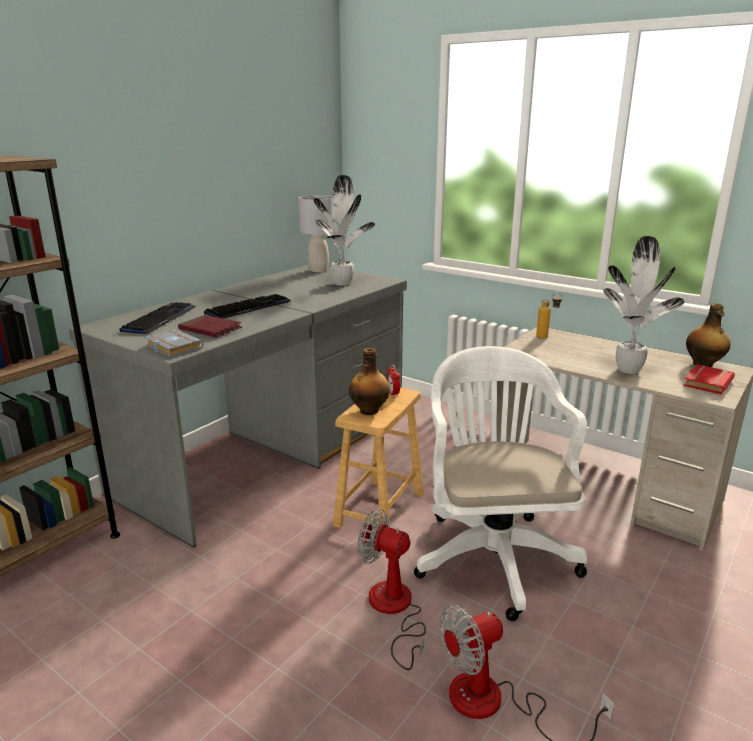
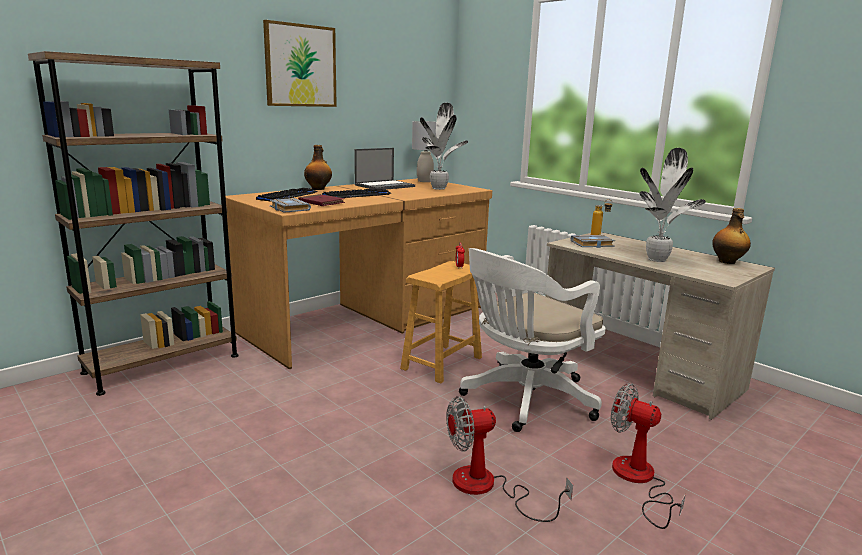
camera: 10 degrees right, 5 degrees down
grey desk [69,265,407,548] -> brown desk [226,178,492,369]
bottle [349,348,390,415] -> bottle moved to [304,145,332,190]
fan [358,509,426,670] -> fan moved to [611,383,686,529]
white office chair [414,346,587,621] -> white office chair turned 135 degrees counterclockwise [459,248,606,432]
red book [683,364,735,394] -> none
none -> picture [263,20,337,107]
none -> laptop [354,148,415,190]
none -> grey book [571,235,615,248]

